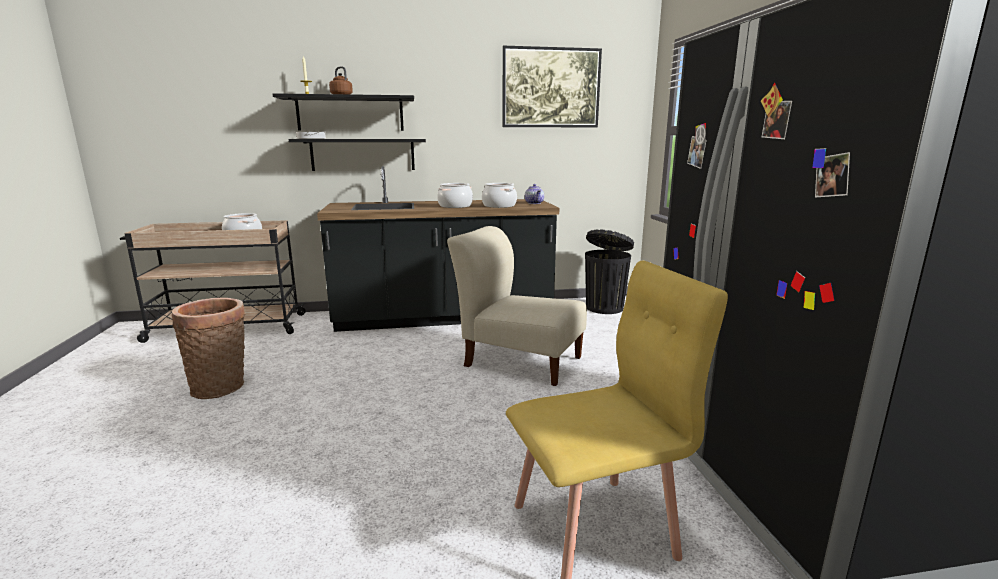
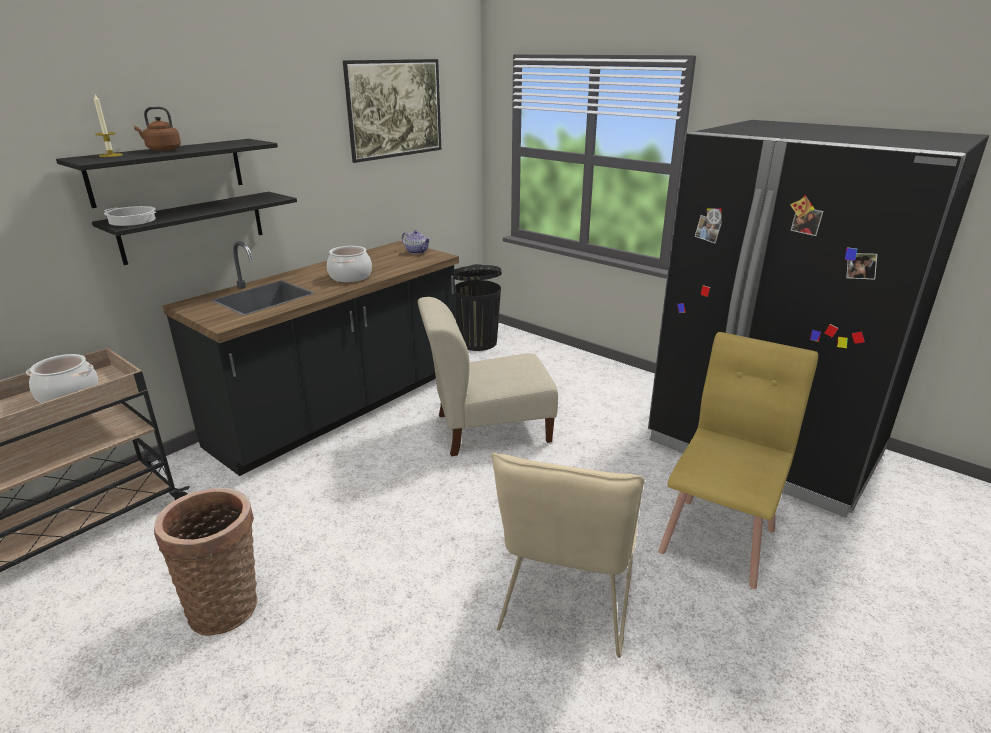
camera: 40 degrees left, 10 degrees up
cooking pot [482,183,517,208] -> none
none -> beige chair [491,453,645,658]

